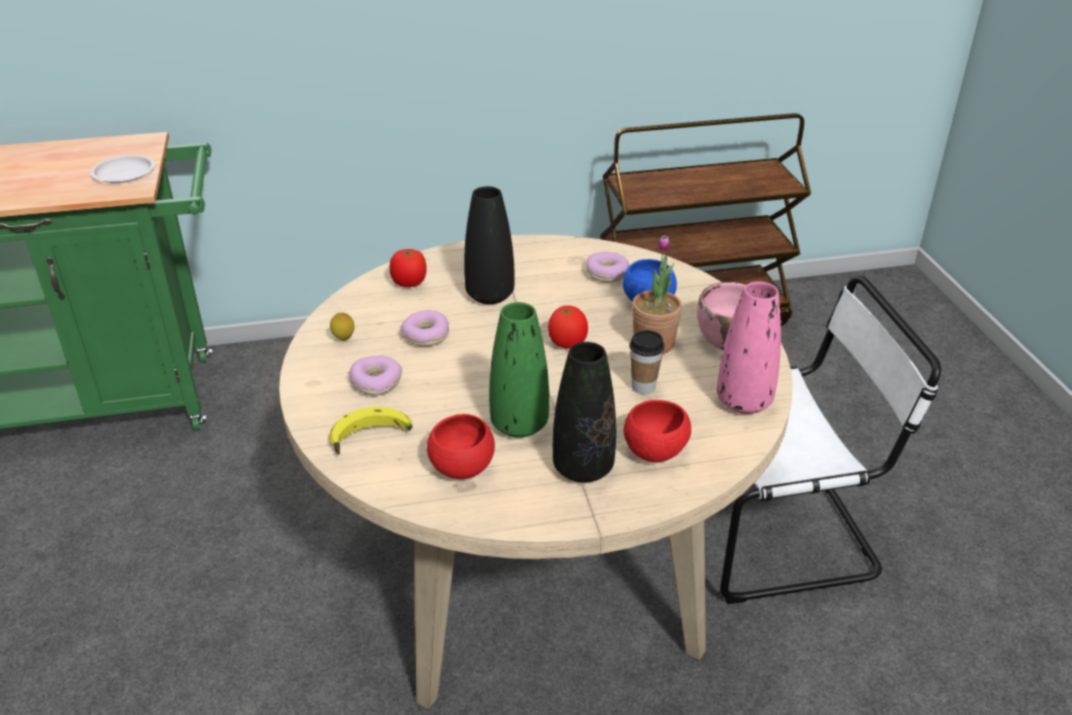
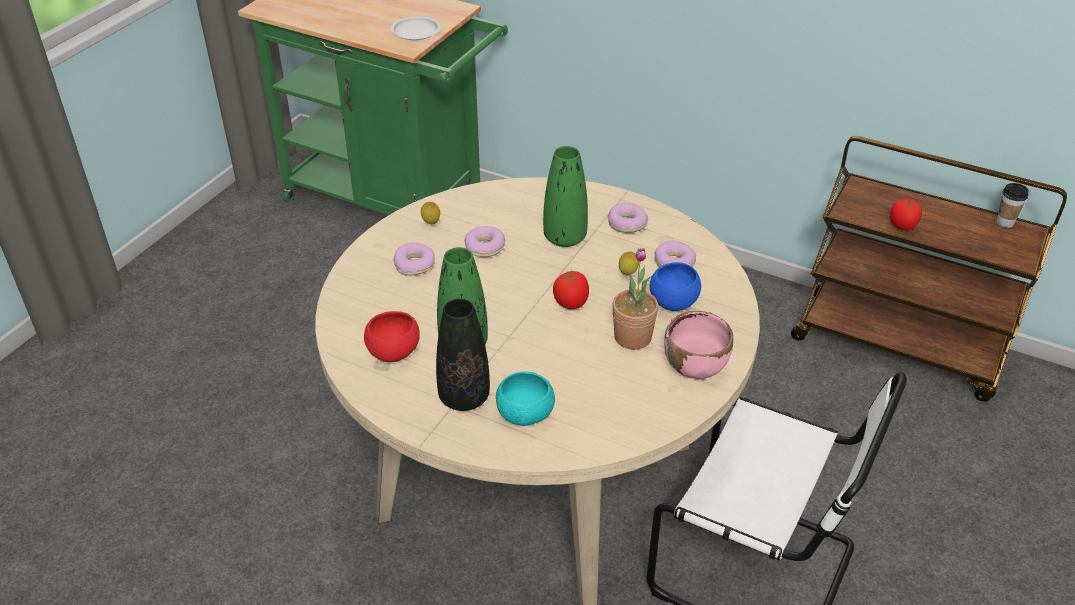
camera: 40 degrees right, 5 degrees up
banana [329,407,412,455] -> none
tomato [390,248,427,287] -> tomato moved to [890,198,922,230]
black vase [464,186,514,304] -> green vase [543,146,588,247]
red bowl [624,400,691,462] -> turquoise bowl [496,372,555,426]
cup [629,330,664,394] -> cup moved to [997,183,1028,228]
pink vase [717,281,781,414] -> none
none -> donut [608,203,648,233]
none -> lemon [619,252,639,275]

